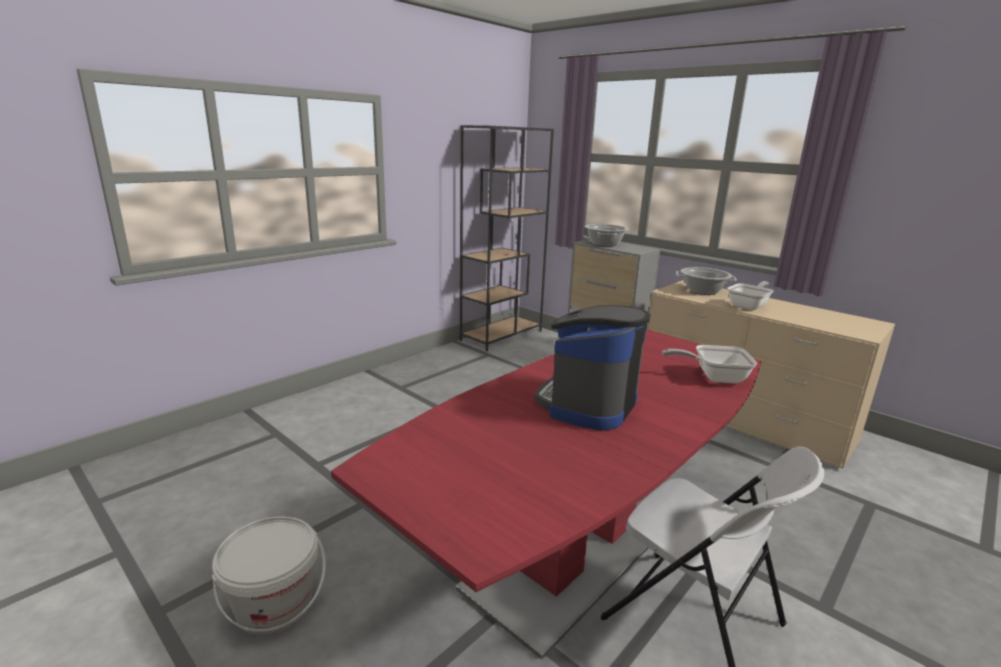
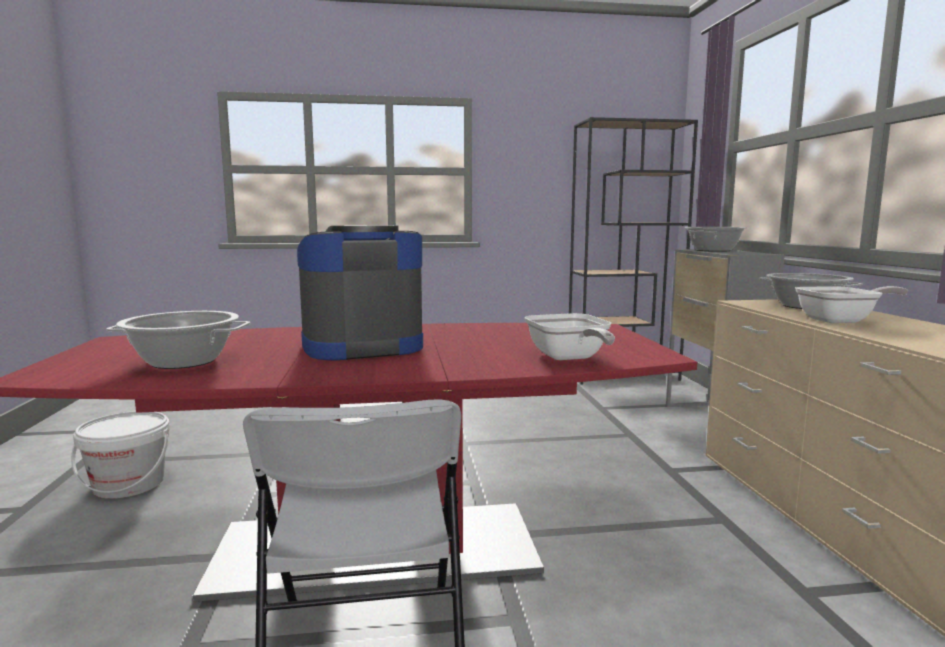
camera: 40 degrees right, 10 degrees down
frying pan [662,345,757,383] -> frying pan turned 150 degrees counterclockwise [525,313,615,360]
none -> cooking pot [106,311,250,369]

